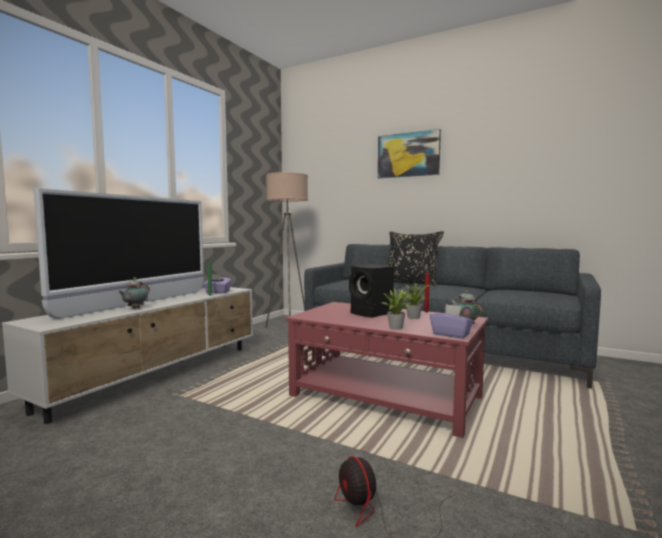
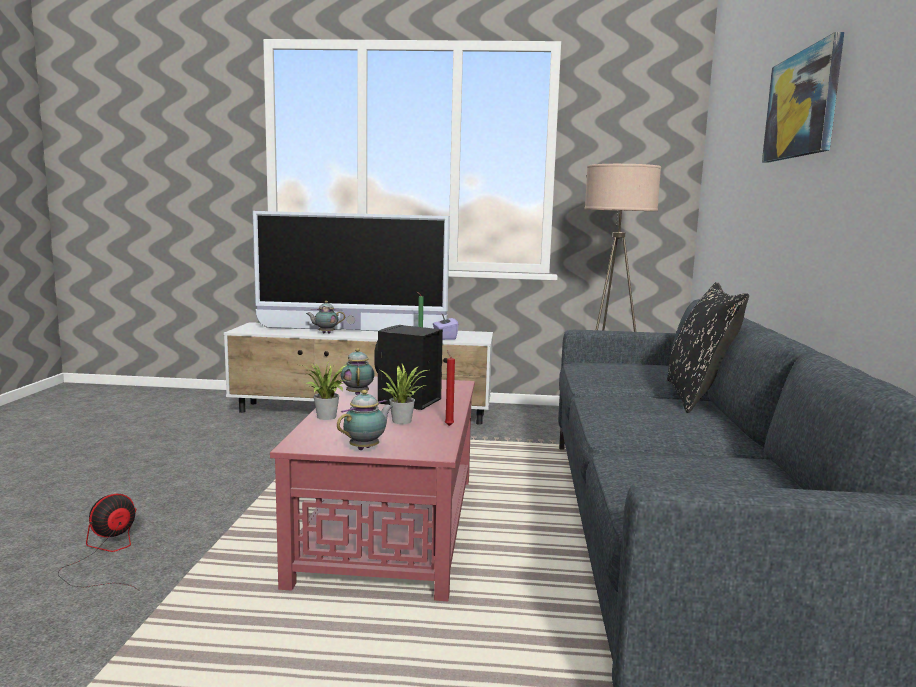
camera: 65 degrees right, 5 degrees up
purple tissue box [430,304,474,338] -> none
none -> teapot [341,348,374,395]

